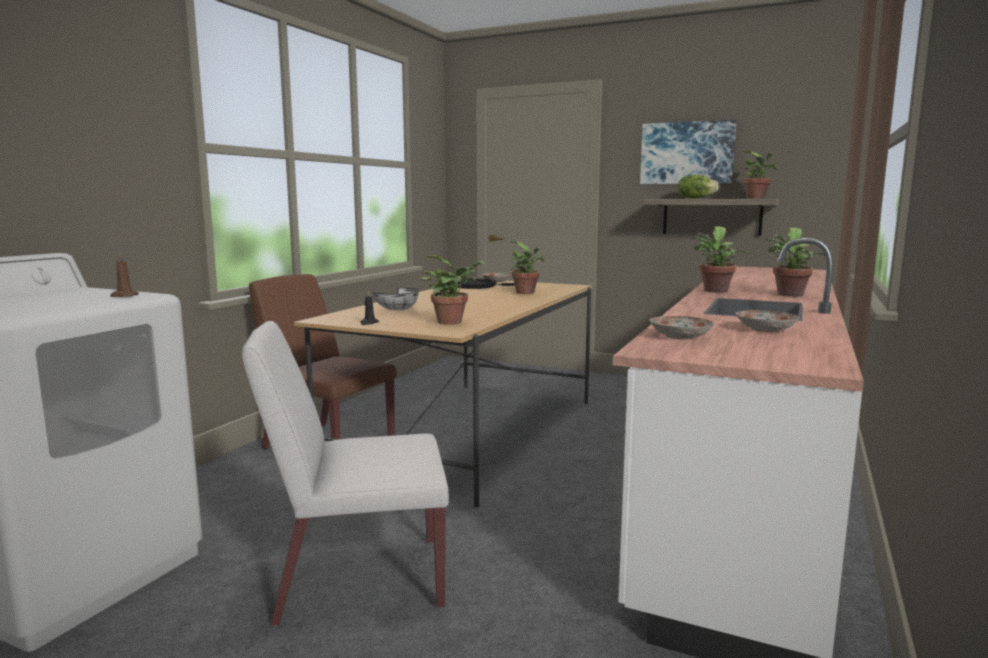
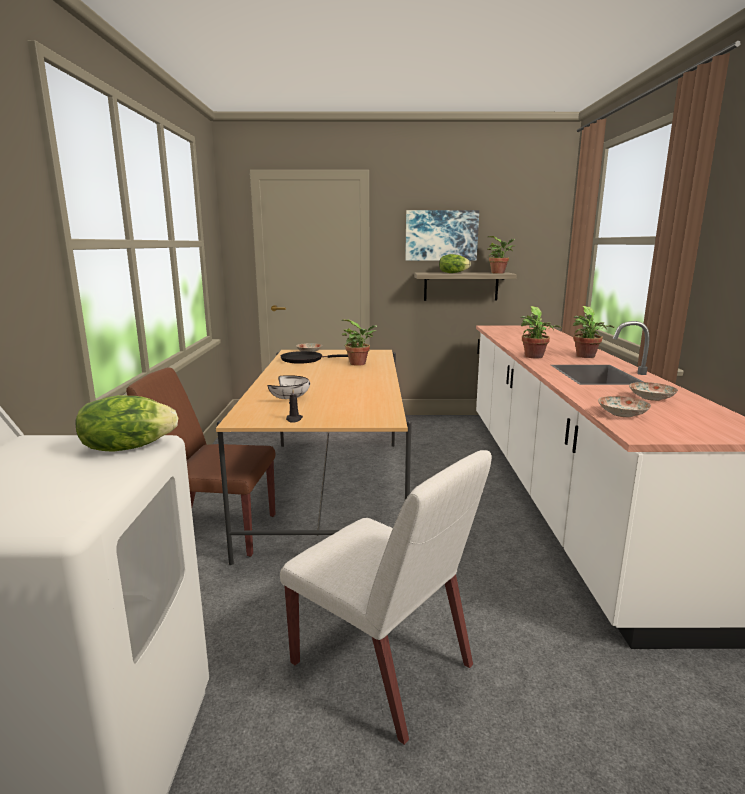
camera: 25 degrees left, 5 degrees up
brown candle [110,252,139,297] -> lettuce [76,395,178,452]
white chair [242,321,449,626] -> white chair turned 105 degrees counterclockwise [280,450,492,745]
potted plant [421,256,485,324] -> none

